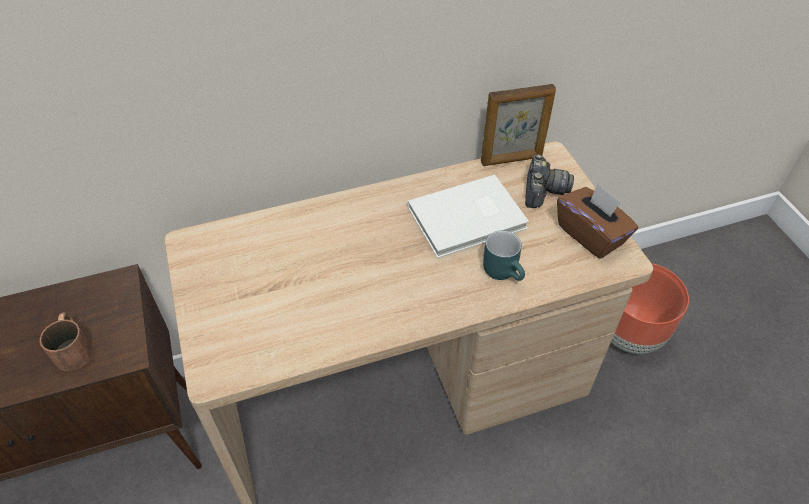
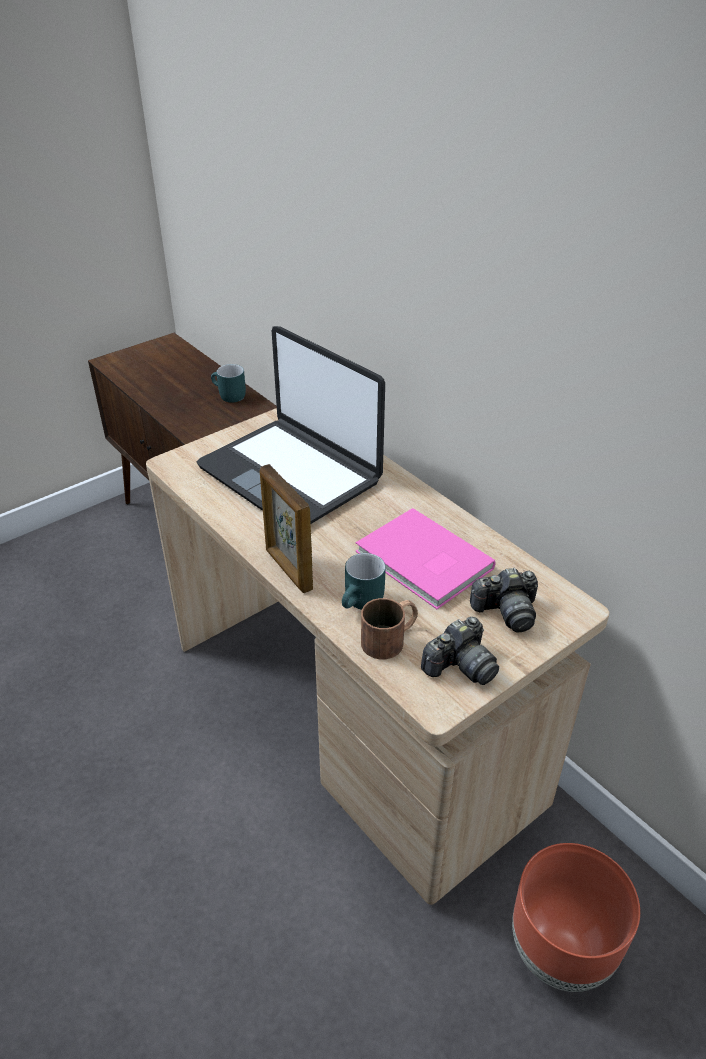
camera: 70 degrees right, 10 degrees down
brown mug [40,313,92,371] -> brown mug moved to [361,598,418,659]
white book [408,175,529,258] -> pink book [356,508,496,609]
picture frame [481,84,556,166] -> picture frame moved to [260,464,313,593]
brown tissue box [557,184,638,259] -> camera [421,617,499,685]
none -> laptop [197,326,385,524]
none -> turquoise mug [211,364,246,403]

